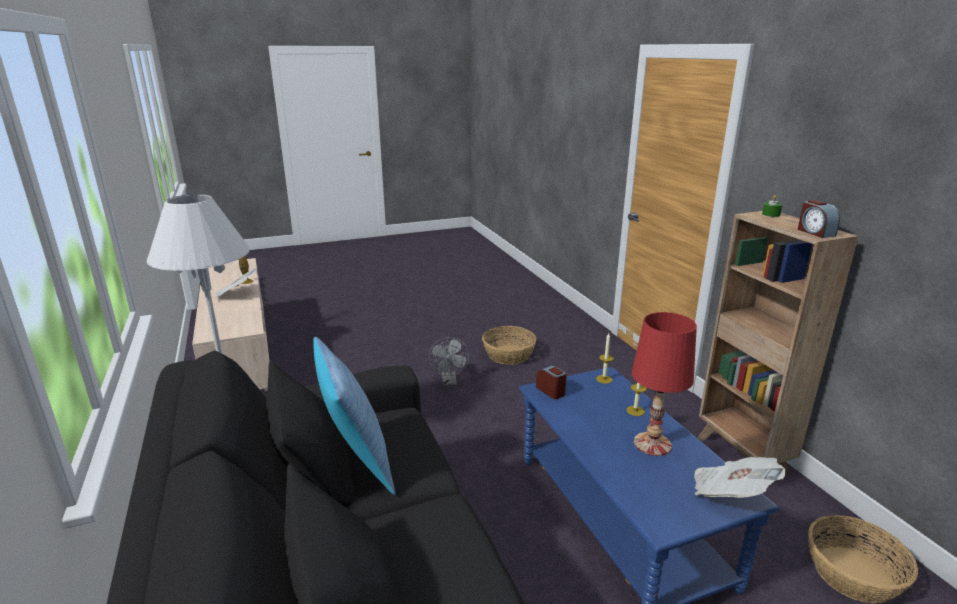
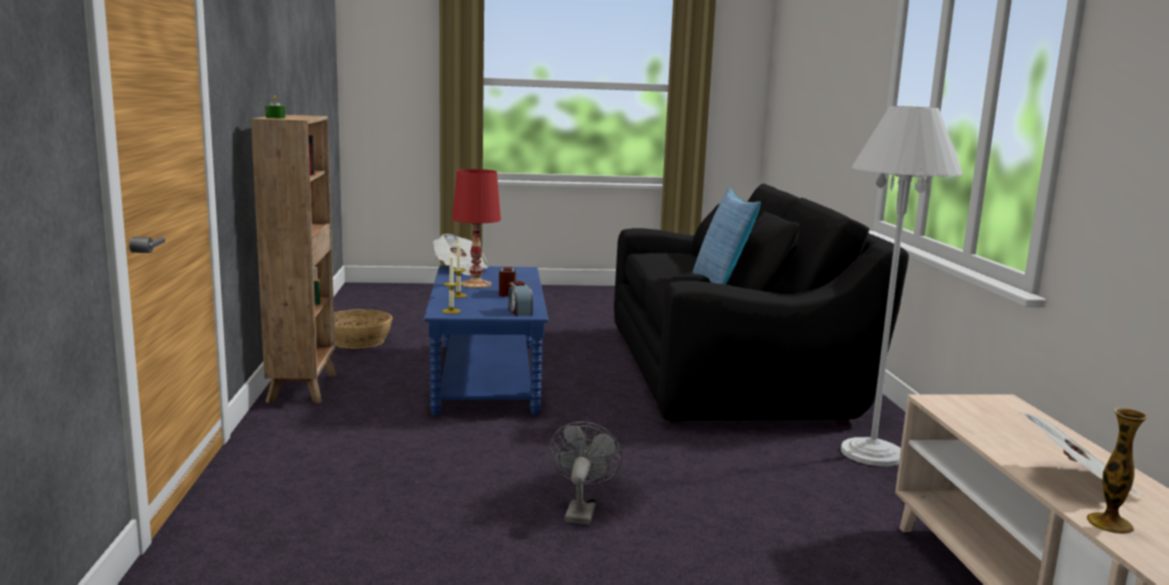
camera: 165 degrees left, 10 degrees down
basket [482,326,537,365] -> none
alarm clock [798,200,840,238] -> alarm clock moved to [499,267,517,297]

